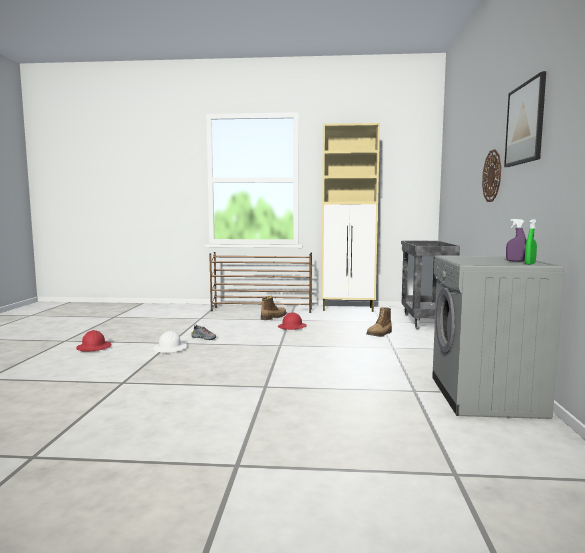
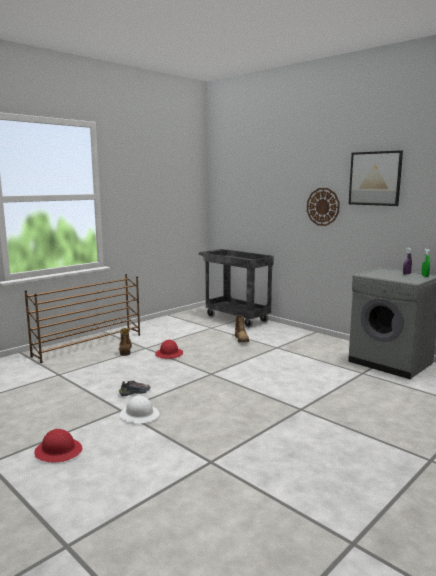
camera: 50 degrees left, 5 degrees up
beige cabinet [321,123,380,312] -> none

